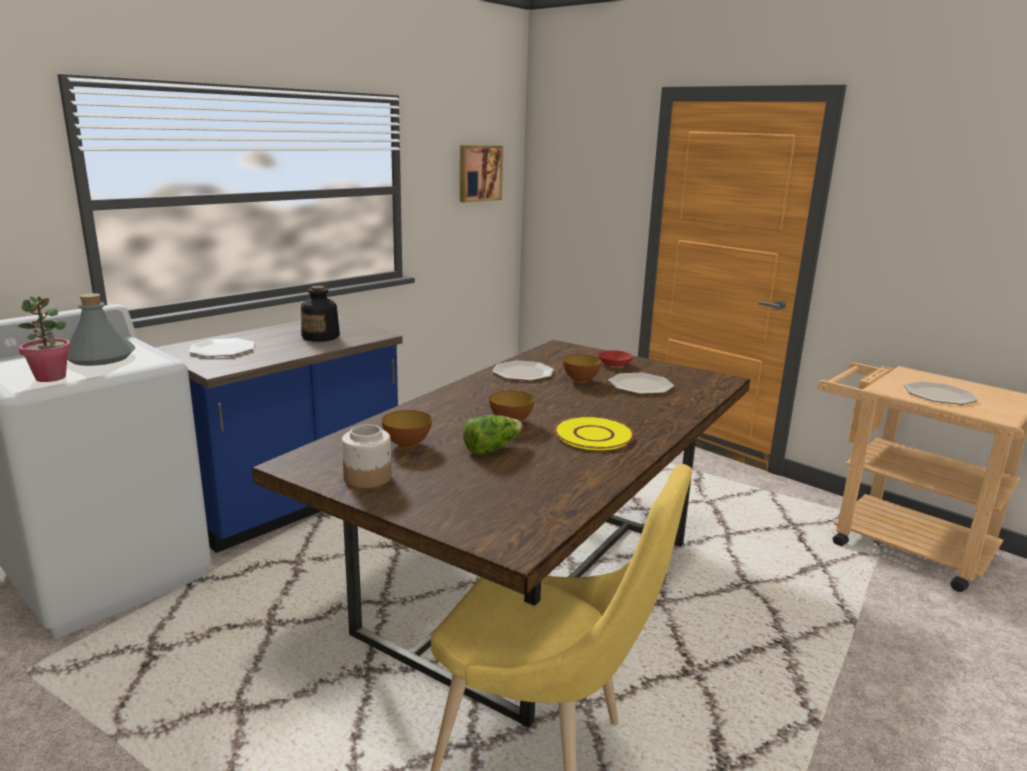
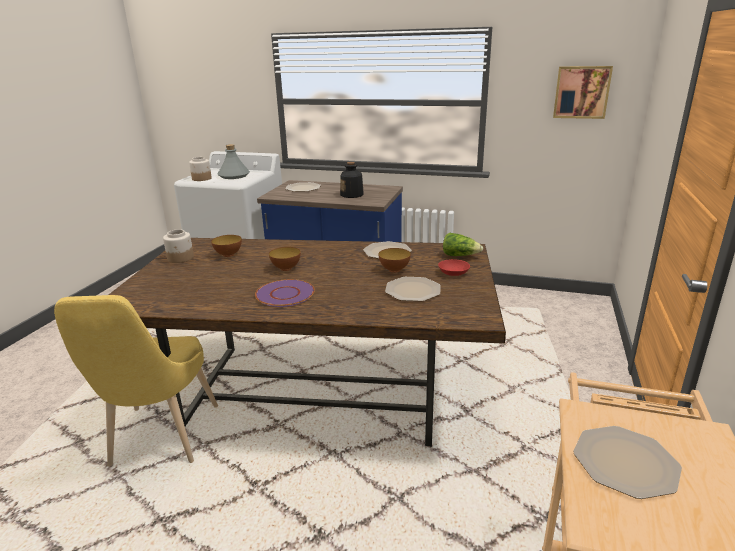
camera: 65 degrees right, 5 degrees up
potted plant [17,297,71,382] -> jar [189,157,212,181]
lettuce [462,415,523,455] -> lettuce moved to [443,233,483,256]
yellow plate [554,417,634,450] -> purple plate [255,279,315,307]

